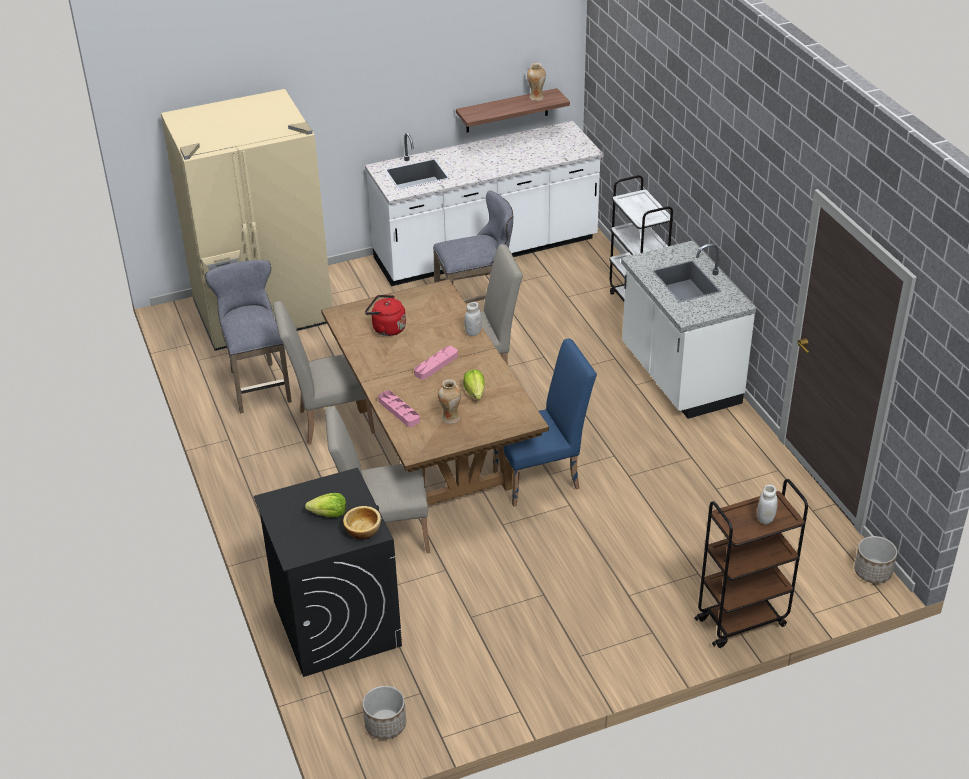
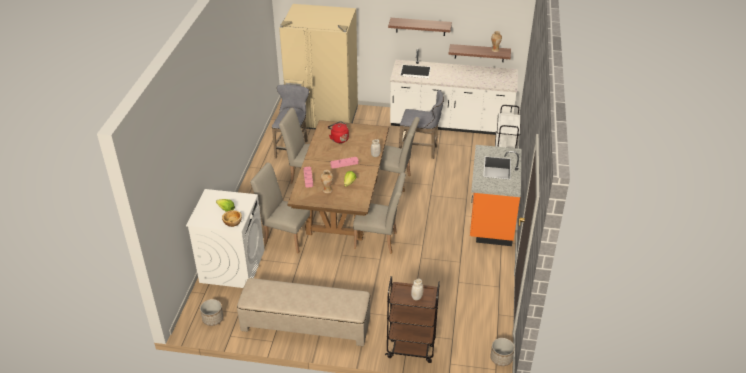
camera: 30 degrees right, 0 degrees up
black washing machine [254,468,402,677] -> white washing machine [186,189,264,288]
blue chair [493,339,597,507] -> beige chair [353,172,406,253]
white counter [621,240,756,419] -> orange counter [470,145,521,246]
none -> beige bench [237,278,370,346]
none -> shelf [388,18,452,36]

